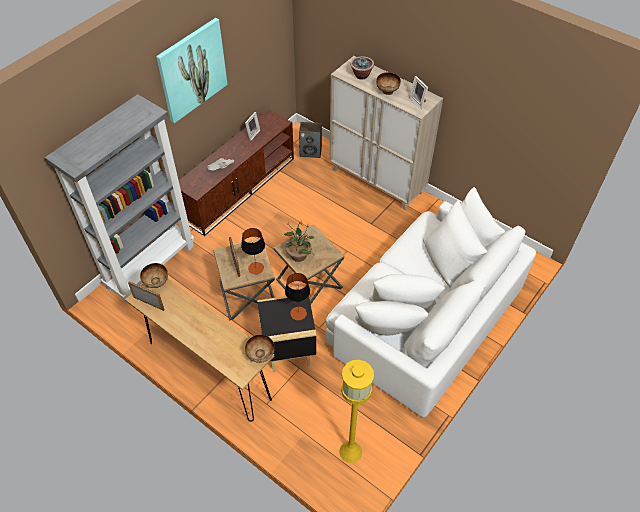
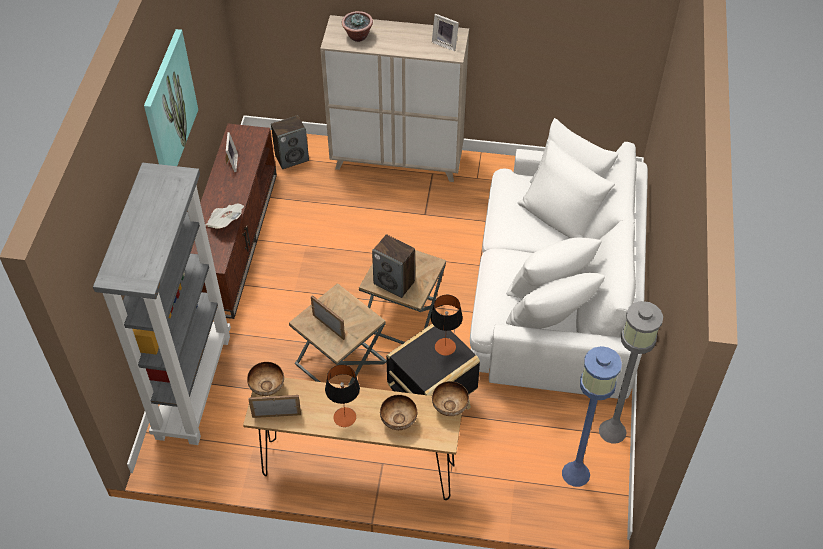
camera: 30 degrees left, 0 degrees up
table lamp [241,228,265,275] -> table lamp moved to [325,364,360,427]
potted plant [284,221,314,262] -> speaker [372,234,415,298]
yellow floor lamp [339,360,374,463] -> blue floor lamp [562,346,622,487]
bowl [376,72,401,95] -> bowl moved to [380,395,417,430]
none -> grey floor lamp [599,301,663,444]

